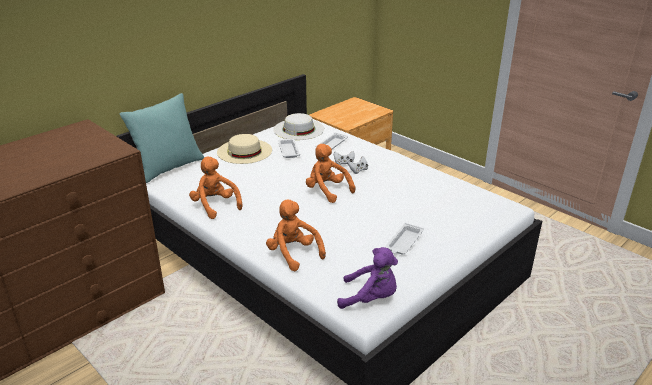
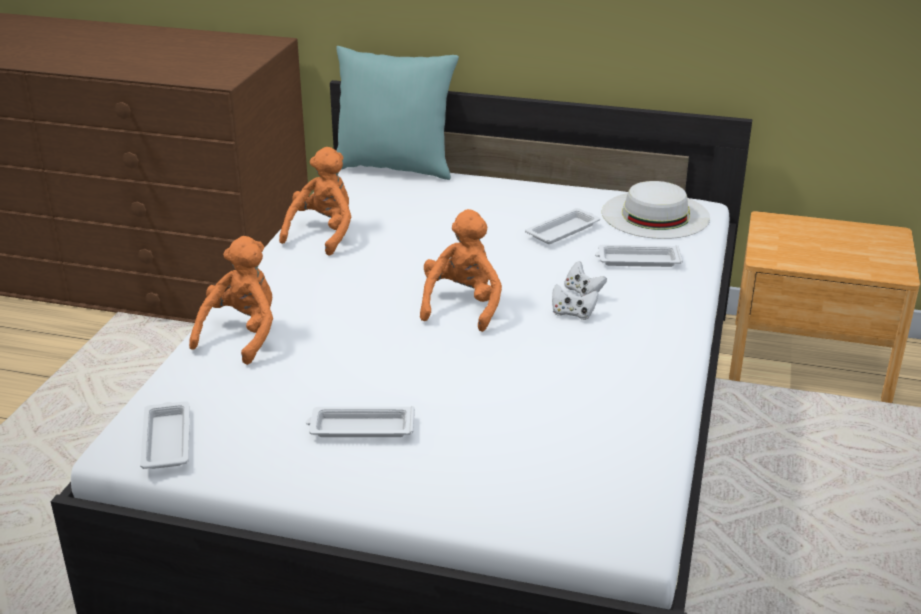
camera: 60 degrees right, 0 degrees up
beige hat [217,134,272,164] -> none
purple plush toy [337,247,398,309] -> white tray [140,401,189,469]

